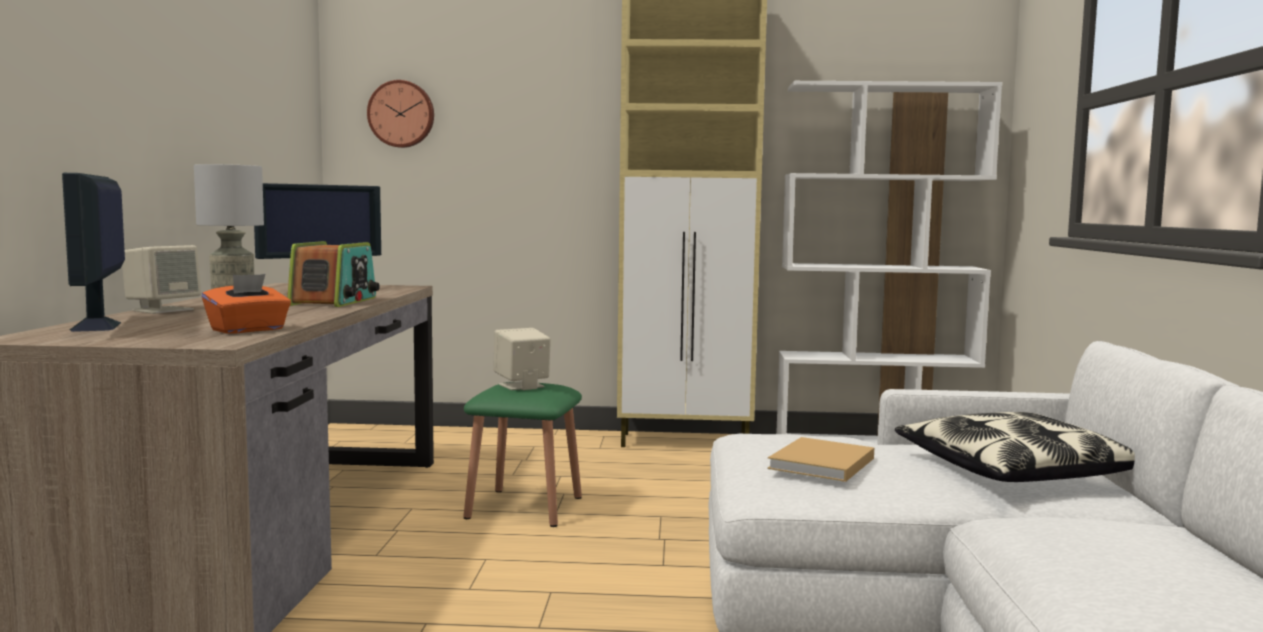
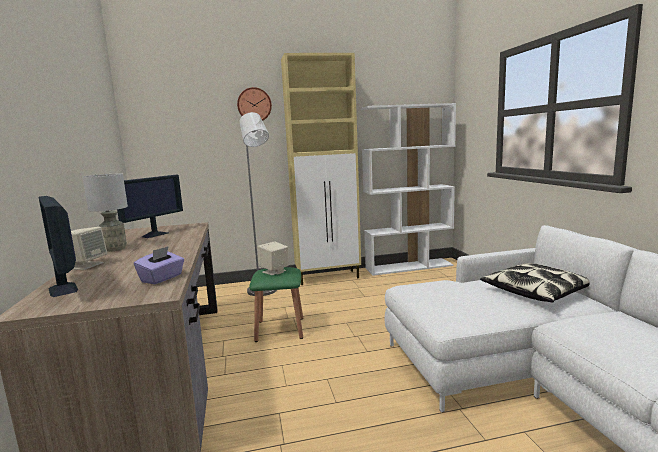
camera: 15 degrees left, 5 degrees up
orange tissue box [202,274,291,334] -> purple tissue box [134,246,184,284]
radio [287,241,380,307] -> none
wall clock [367,80,434,148] -> wall clock moved to [237,87,272,121]
beige book [767,437,874,482] -> none
none -> grey floor lamp [239,112,277,296]

